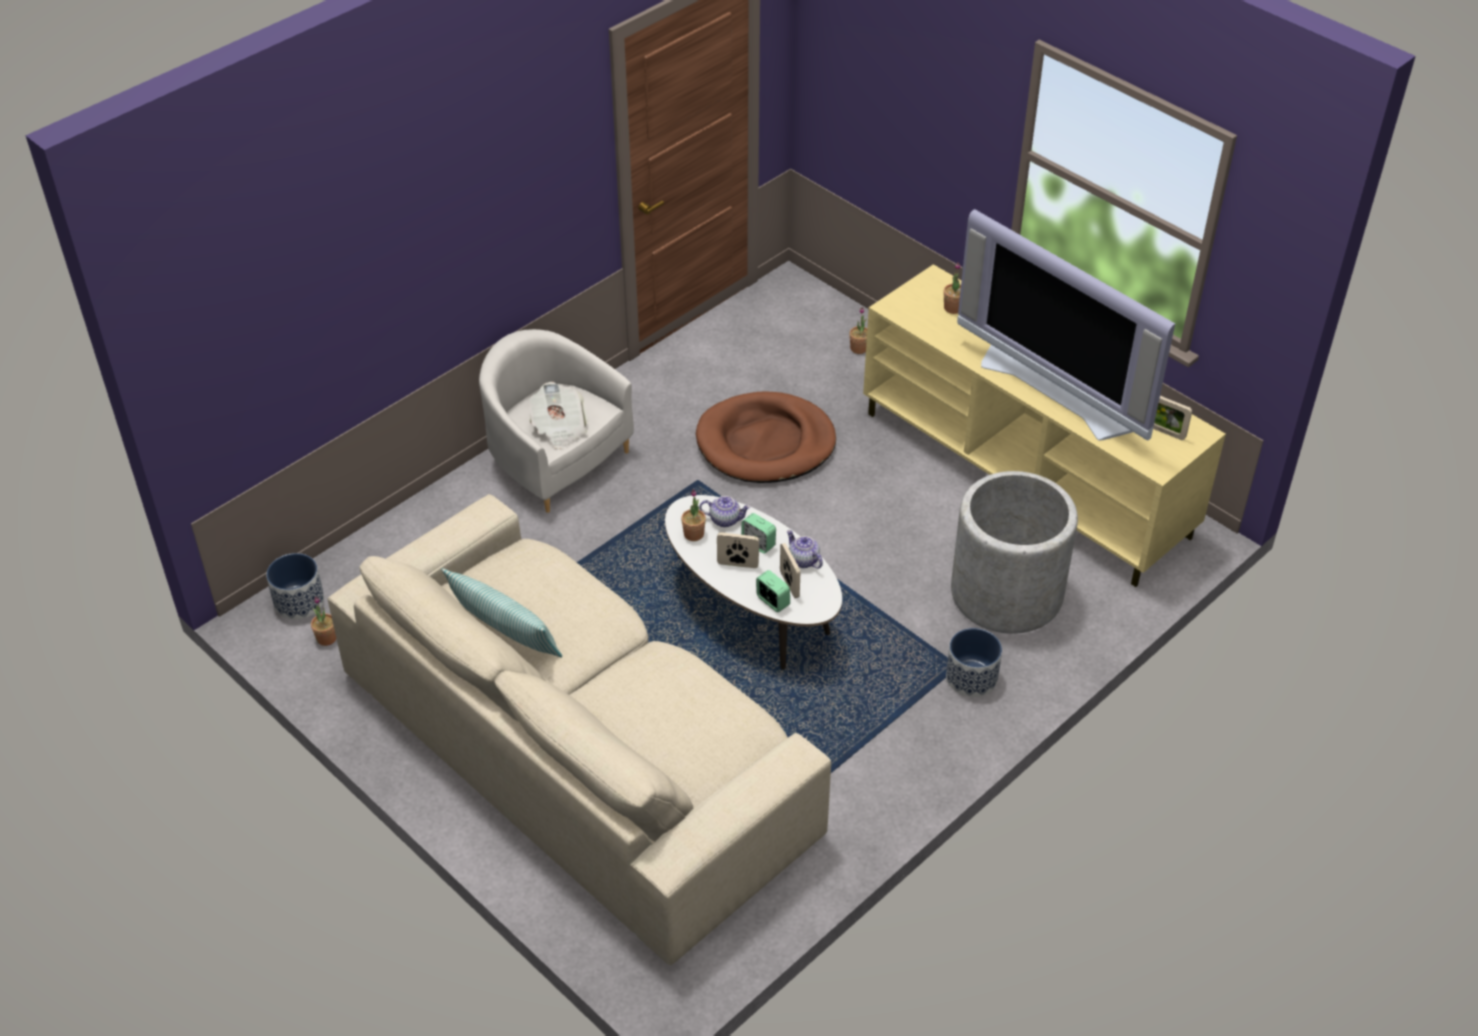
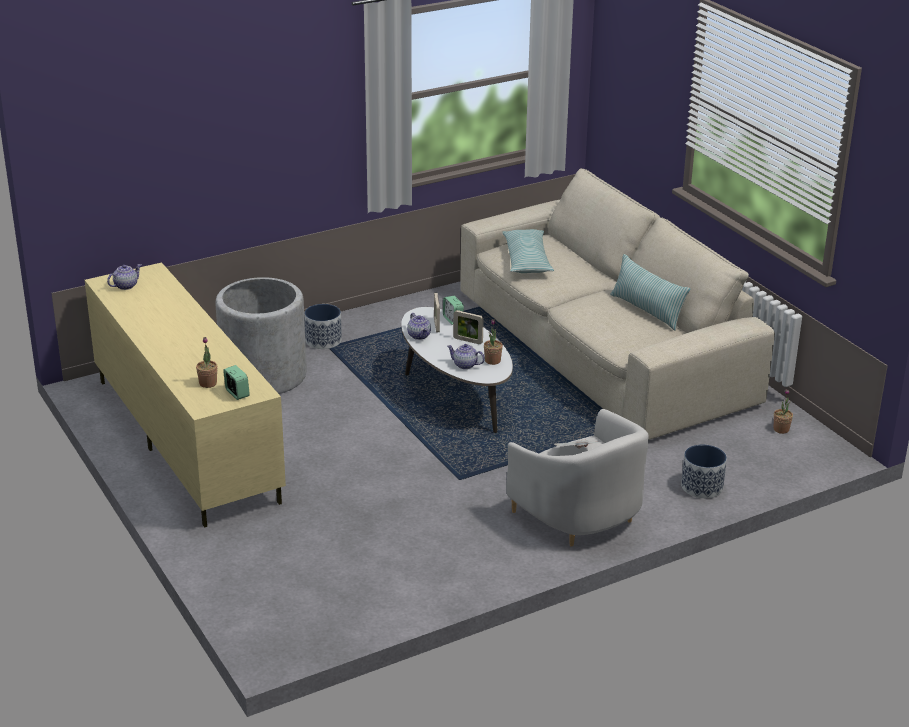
camera: 165 degrees left, 15 degrees down
planter [266,553,324,619] -> planter moved to [681,444,727,498]
brown dog bed [696,391,836,483] -> none
alarm clock [741,513,776,553] -> alarm clock moved to [223,365,250,400]
potted plant [849,307,867,354] -> none
television [957,209,1175,441] -> none
picture frame [1153,396,1192,440] -> teapot [107,264,141,290]
none -> pillow [502,229,554,273]

